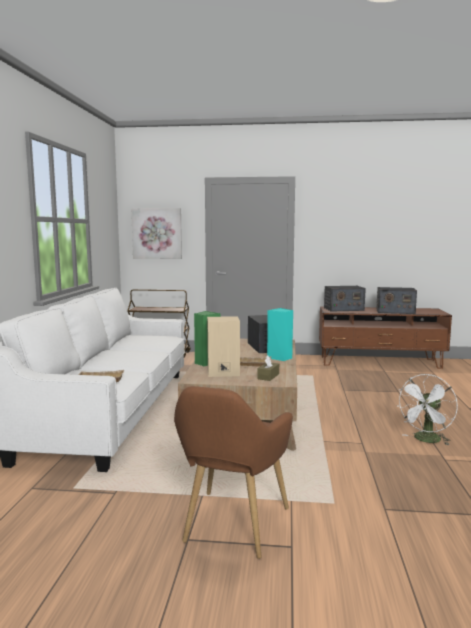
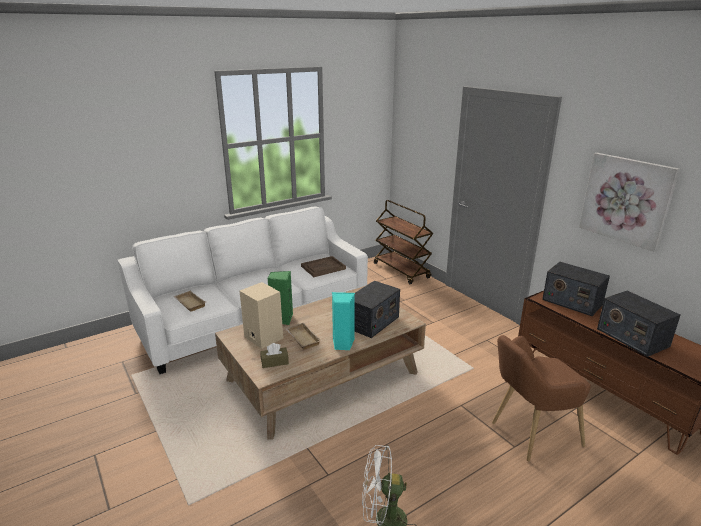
camera: 50 degrees right, 15 degrees up
picture [131,208,182,259] -> picture moved to [579,153,680,252]
brown armchair [174,386,293,559] -> brown armchair moved to [492,335,591,462]
none -> brown tray [301,256,346,277]

